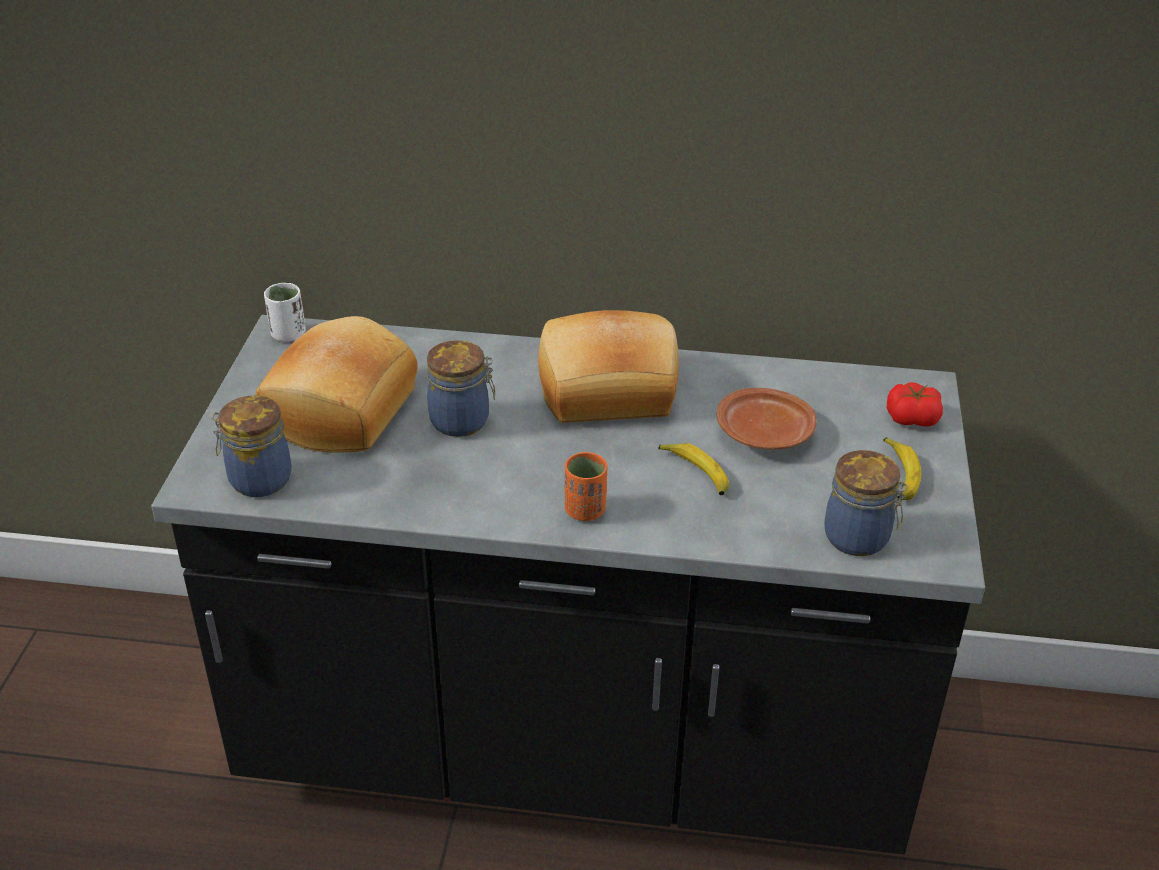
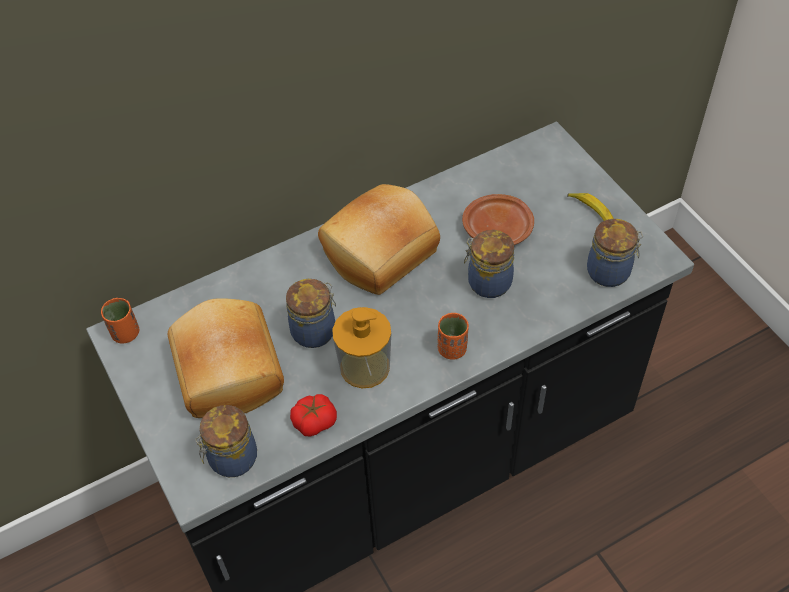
camera: 35 degrees left, 15 degrees up
white cup [264,283,306,342] -> orange cup [101,298,139,344]
banana [658,443,729,495] -> jar [464,230,514,298]
tomato [887,382,943,427] -> tomato moved to [290,394,337,436]
none -> soap dispenser [332,307,391,389]

